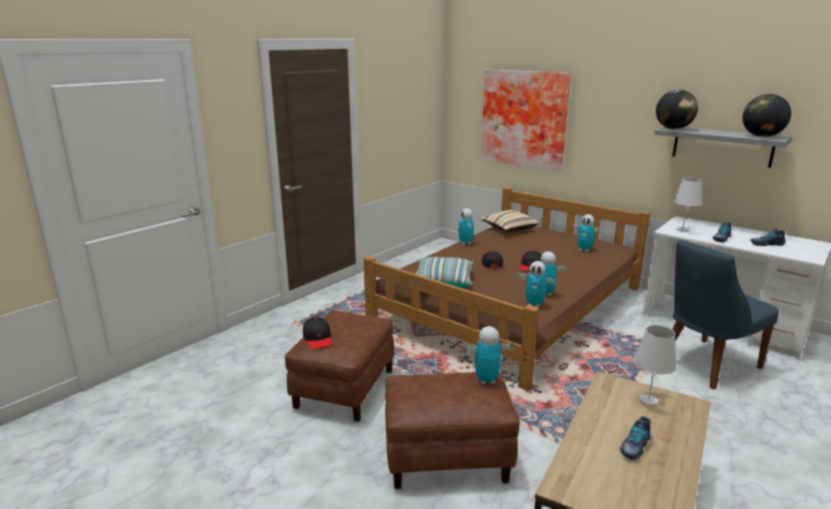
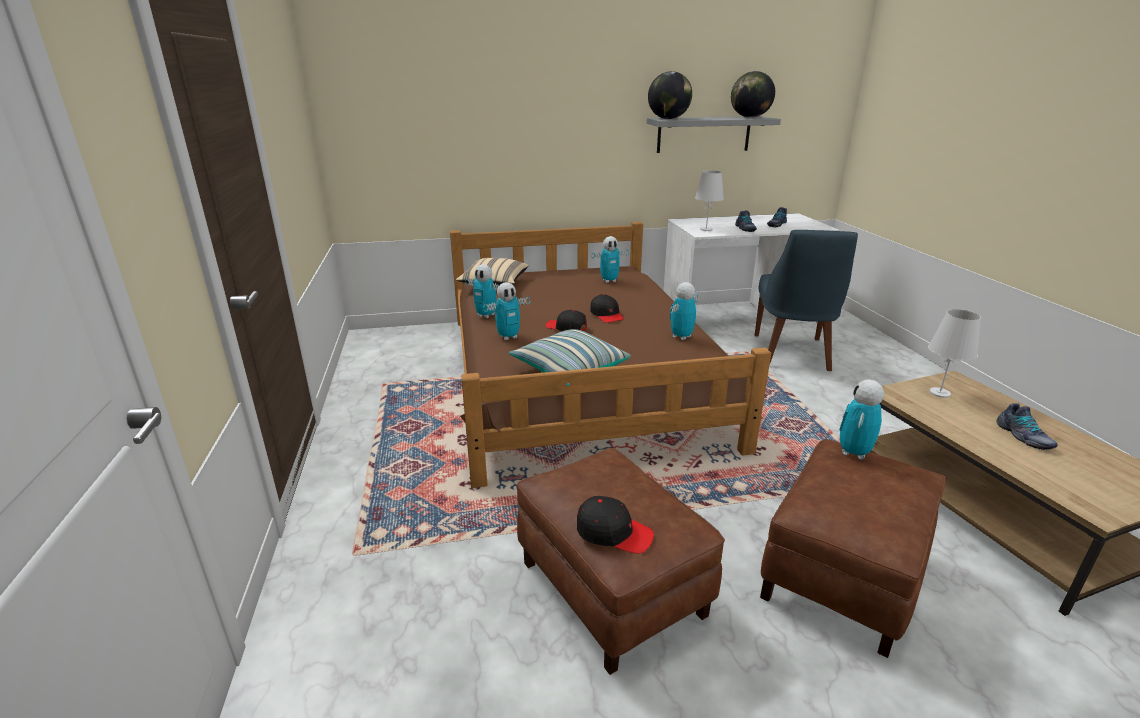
camera: 50 degrees left, 5 degrees up
picture [481,69,571,171] -> none
toy robot [517,261,558,308] -> toy robot moved to [483,282,530,340]

